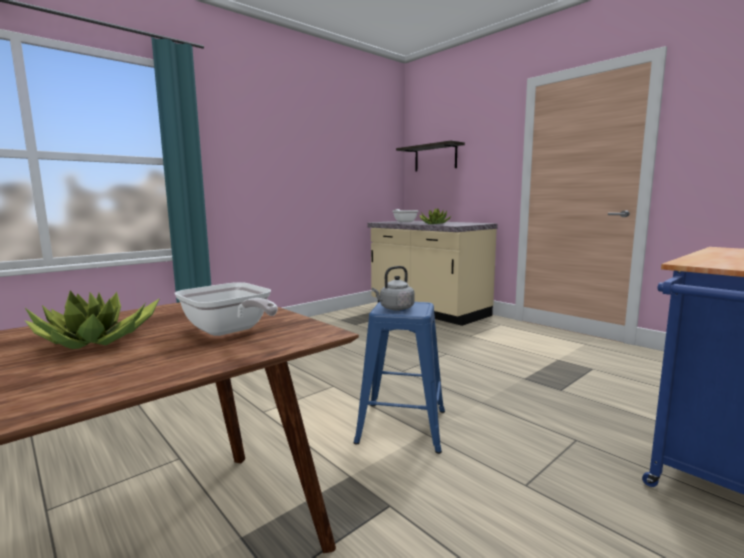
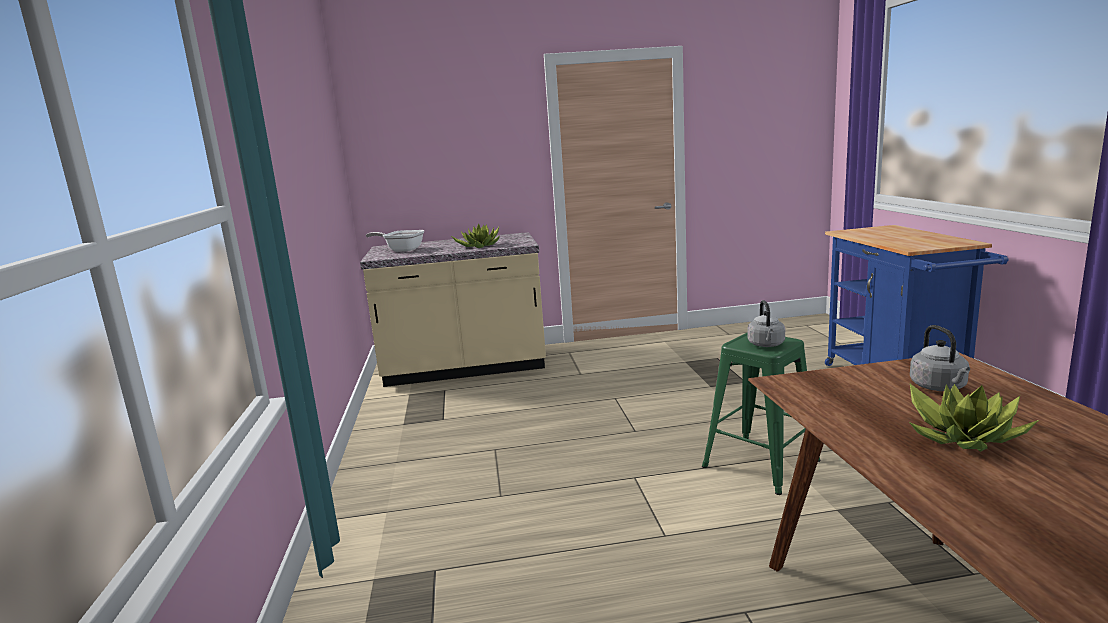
camera: 55 degrees left, 5 degrees up
frying pan [174,282,278,336] -> grey kettle [910,325,970,391]
blue stool [354,302,445,454] -> green stool [702,332,821,495]
shelf [396,141,465,171] -> none

